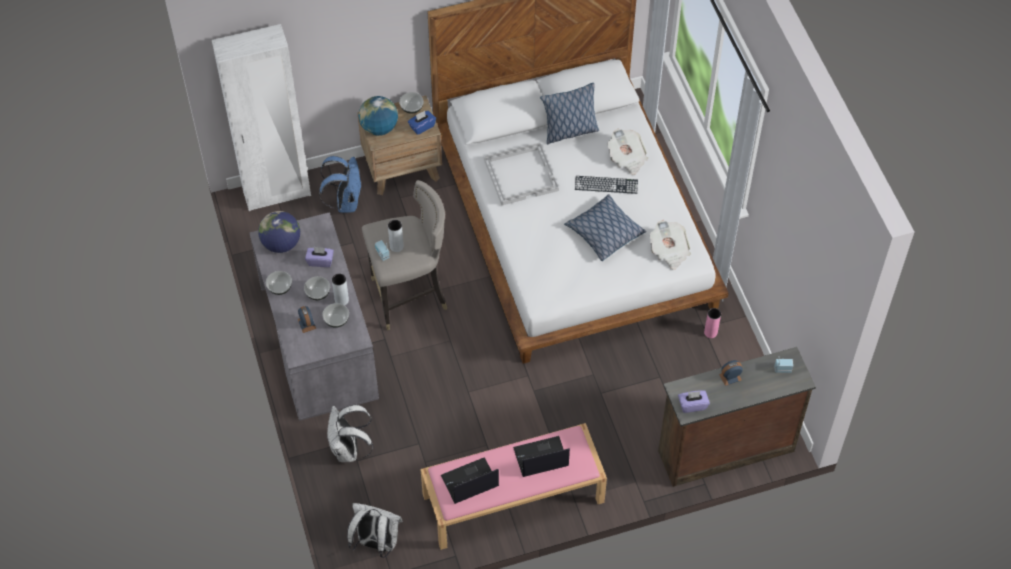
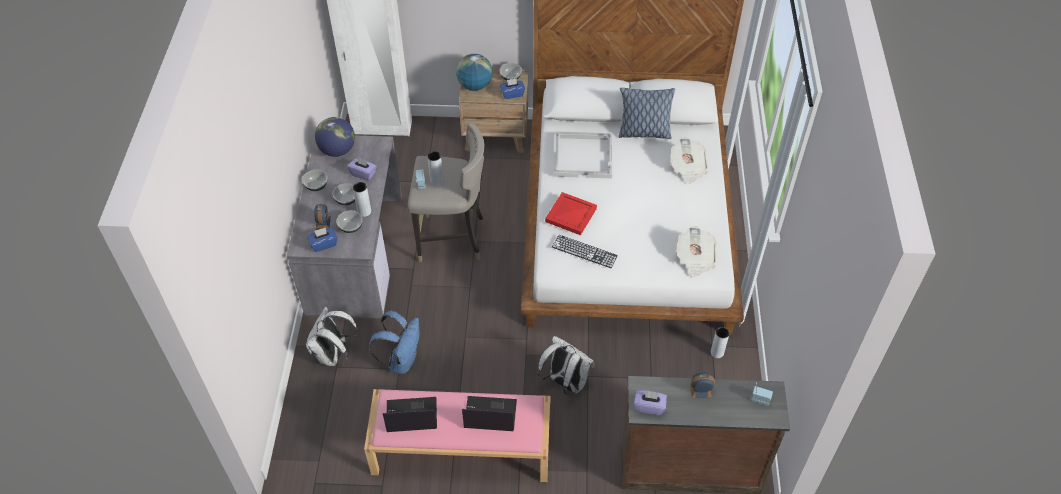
camera: 20 degrees right, 5 degrees down
blue backpack [319,156,362,213] -> blue backpack moved to [369,311,420,374]
white backpack [347,503,403,558] -> white backpack moved to [538,336,595,396]
pillow [564,194,646,261] -> none
keyboard [575,176,638,194] -> keyboard moved to [552,235,618,268]
pink vase [704,308,721,338] -> grey vase [711,327,730,358]
none -> blue tissue box [307,228,337,252]
none -> red tray [545,192,597,235]

